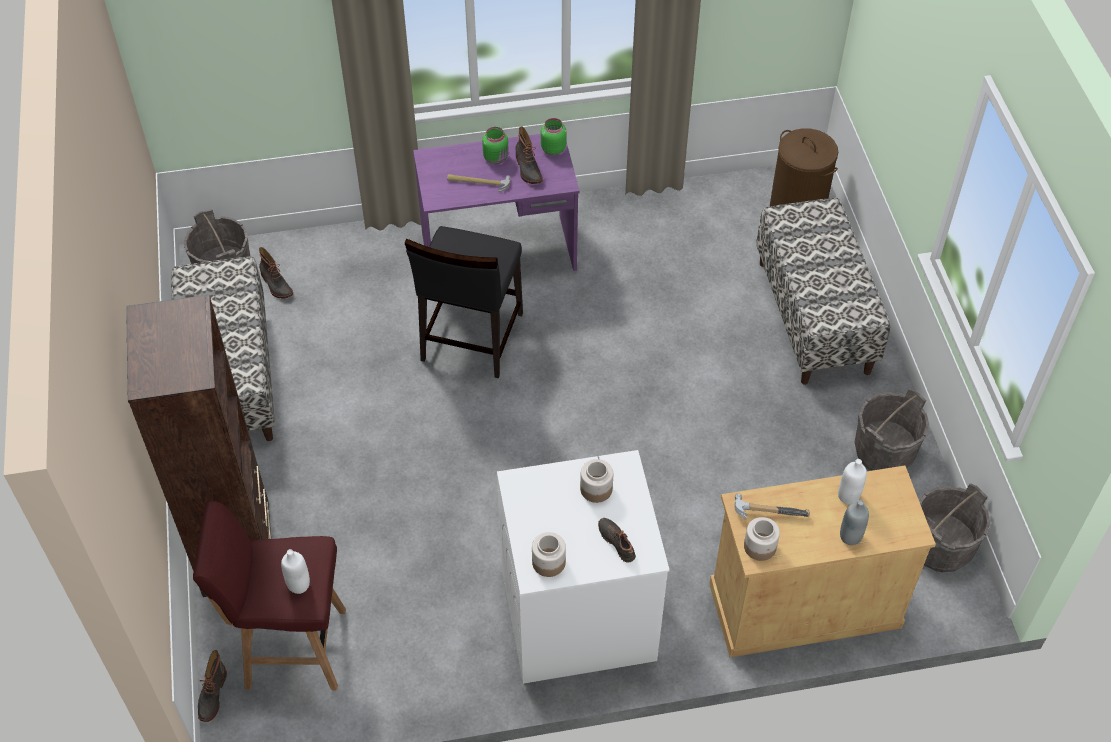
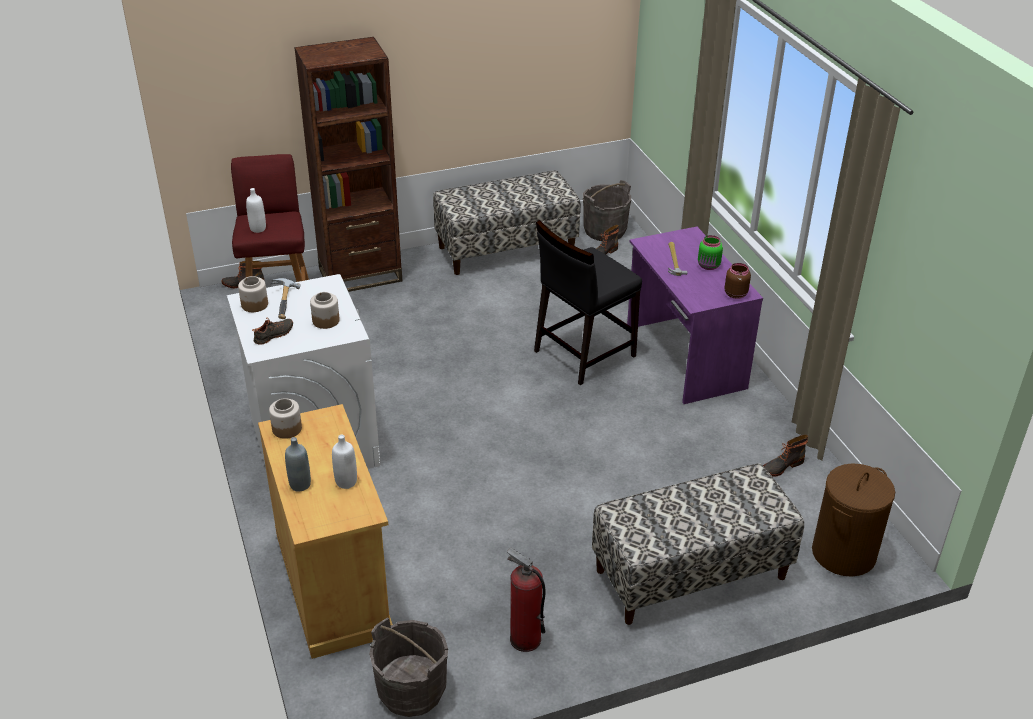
camera: 80 degrees right, 15 degrees down
black chair [405,226,523,379] -> black chair turned 45 degrees counterclockwise [534,220,642,385]
boot [515,126,543,184] -> boot moved to [763,434,808,476]
green jar [541,118,566,155] -> brown jar [725,263,751,299]
hammer [735,493,810,520] -> hammer moved to [271,278,301,319]
grey bucket [855,388,929,471] -> fire extinguisher [507,548,545,652]

